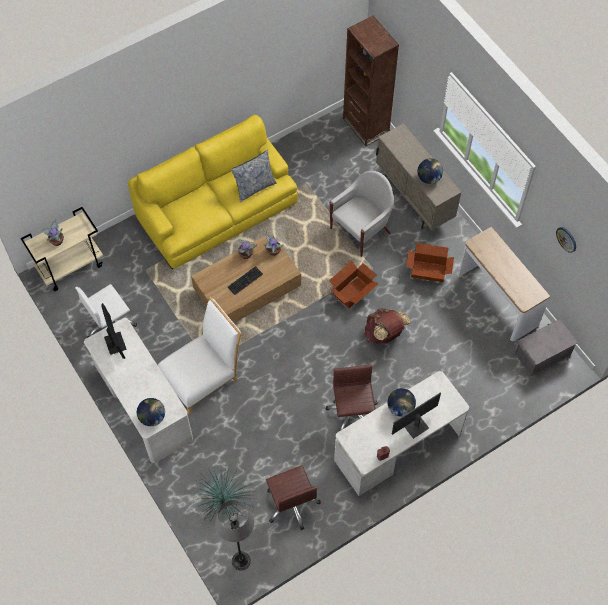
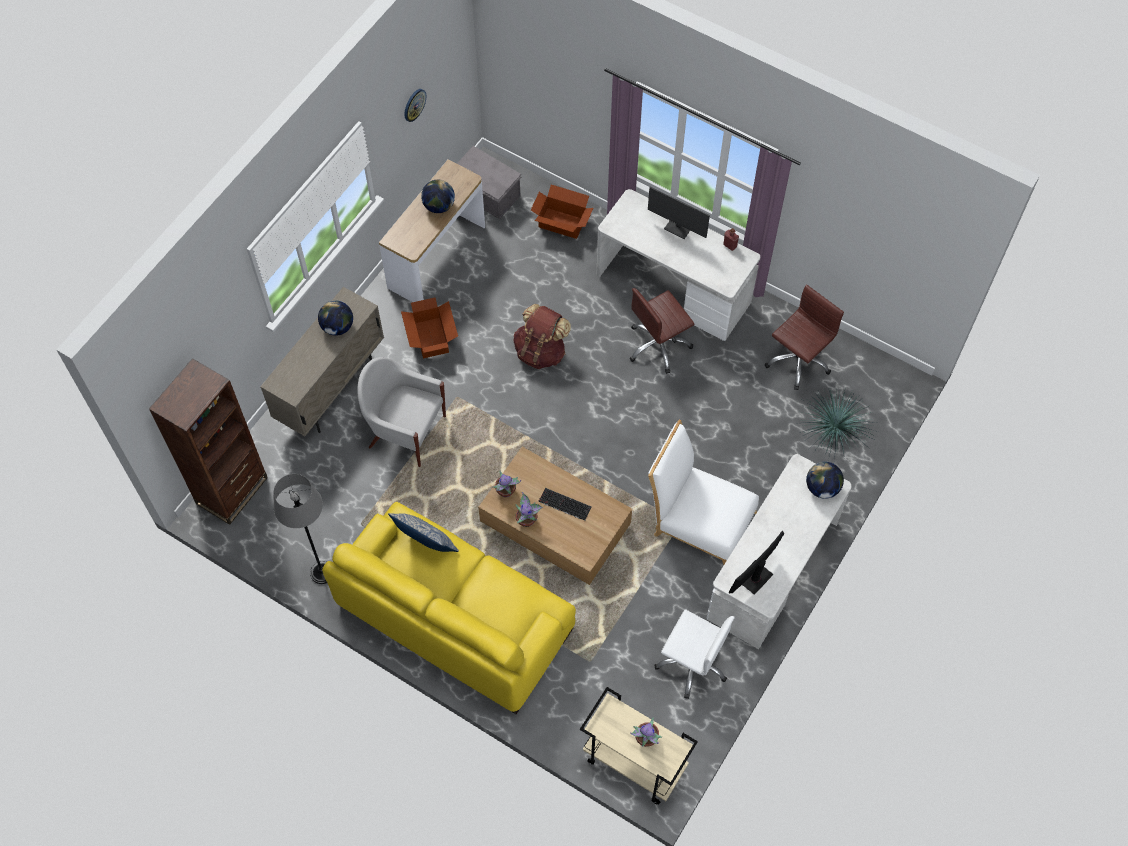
camera: 115 degrees left, 0 degrees up
grey floor lamp [215,500,254,571] -> grey floor lamp moved to [274,474,327,584]
cardboard box [329,261,378,308] -> cardboard box moved to [531,185,593,239]
globe [387,388,416,417] -> globe moved to [421,180,455,213]

